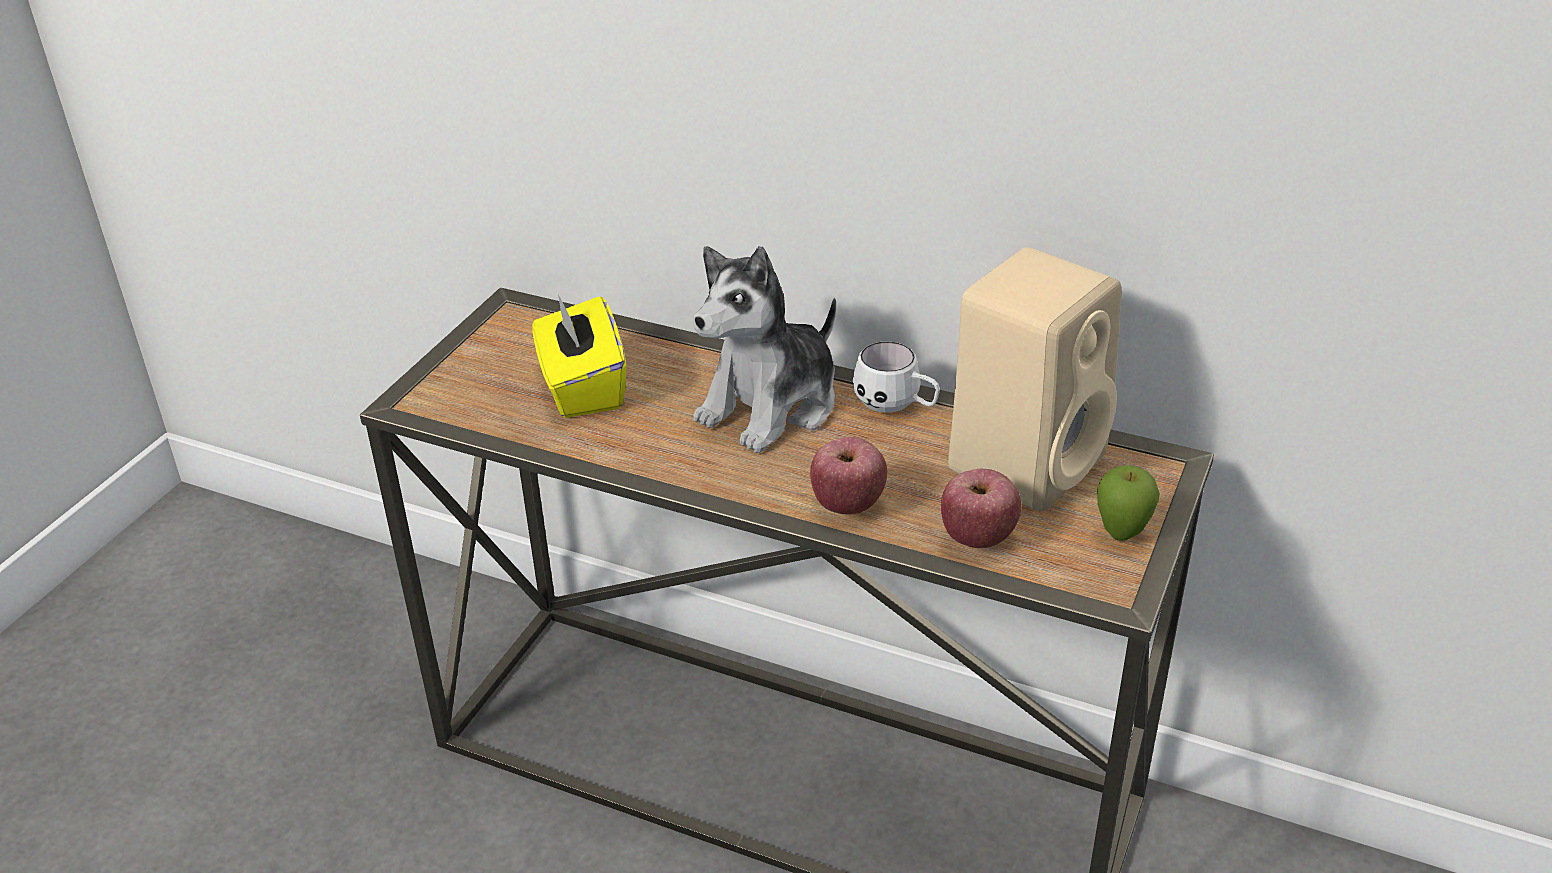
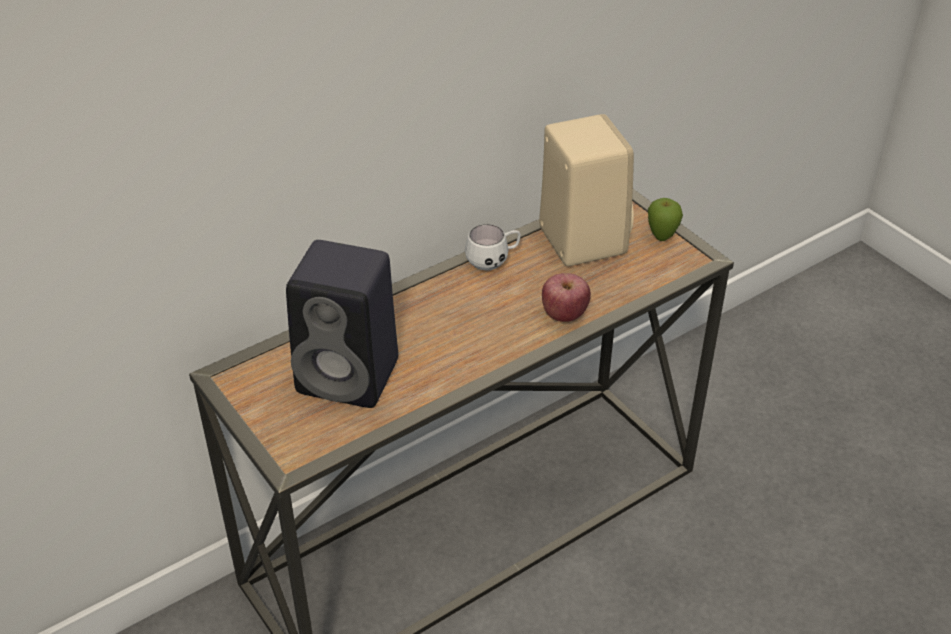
camera: 60 degrees left, 5 degrees up
yellow tissue box [532,295,626,418] -> black speaker [286,240,398,408]
plush toy [693,246,836,453] -> none
apple [941,469,1021,548] -> none

